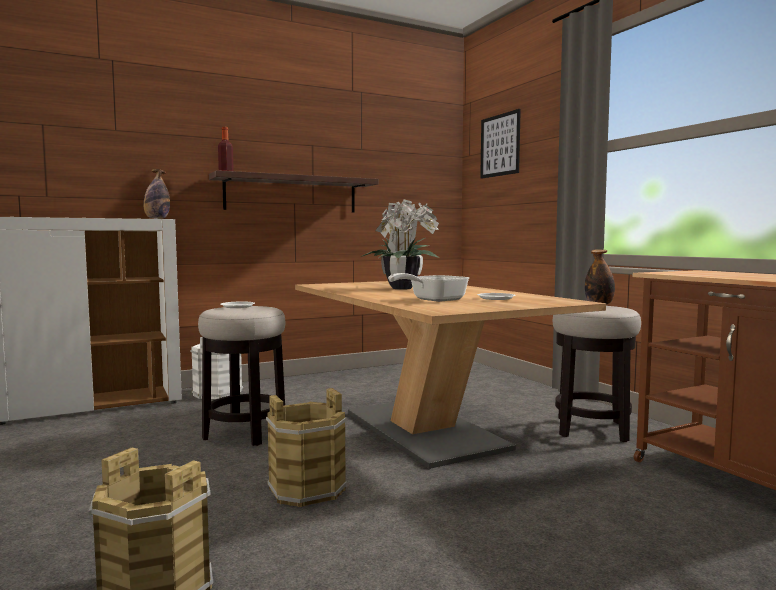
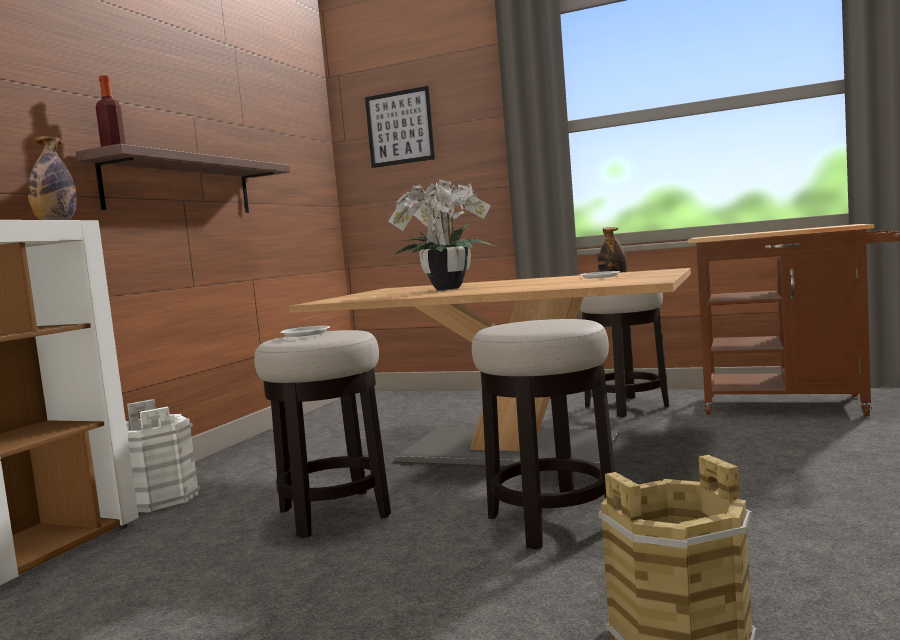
camera: 40 degrees left, 0 degrees up
brown bucket [266,388,347,507] -> stool [472,319,615,549]
frying pan [388,273,469,302] -> none

